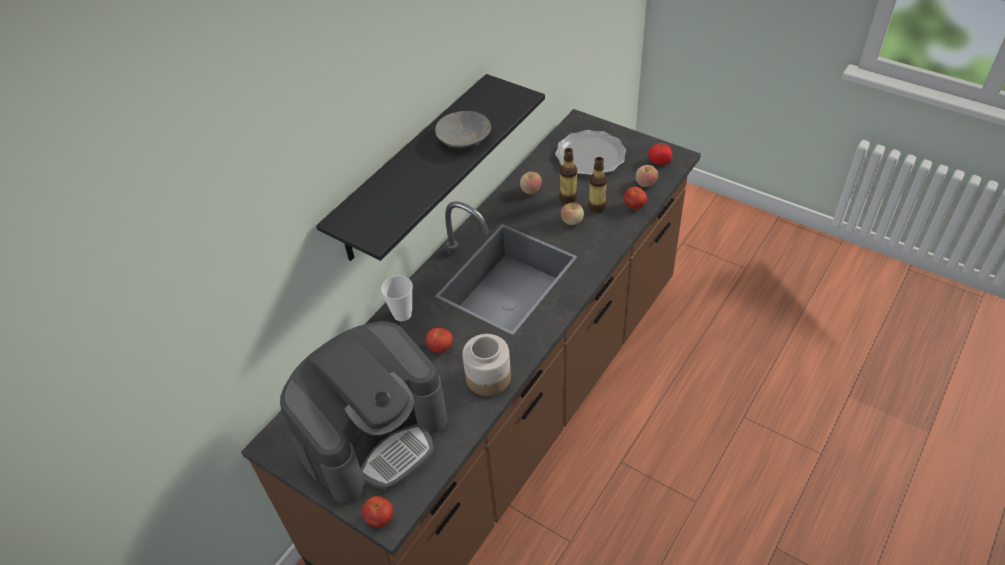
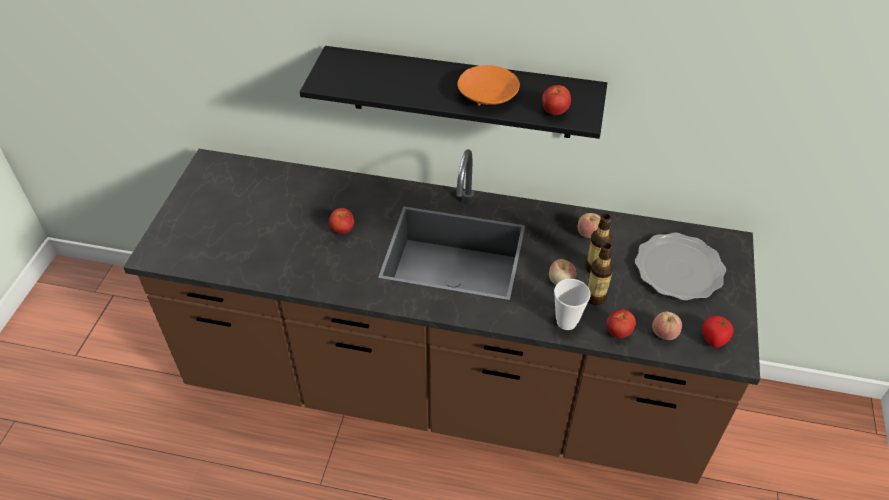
camera: 65 degrees right, 0 degrees up
coffee machine [280,321,448,503] -> none
tomato [362,496,394,528] -> tomato moved to [542,85,571,115]
cup [381,276,413,322] -> cup moved to [554,279,591,330]
grey bowl [435,111,491,148] -> orange bowl [457,65,520,106]
jar [462,334,511,396] -> none

